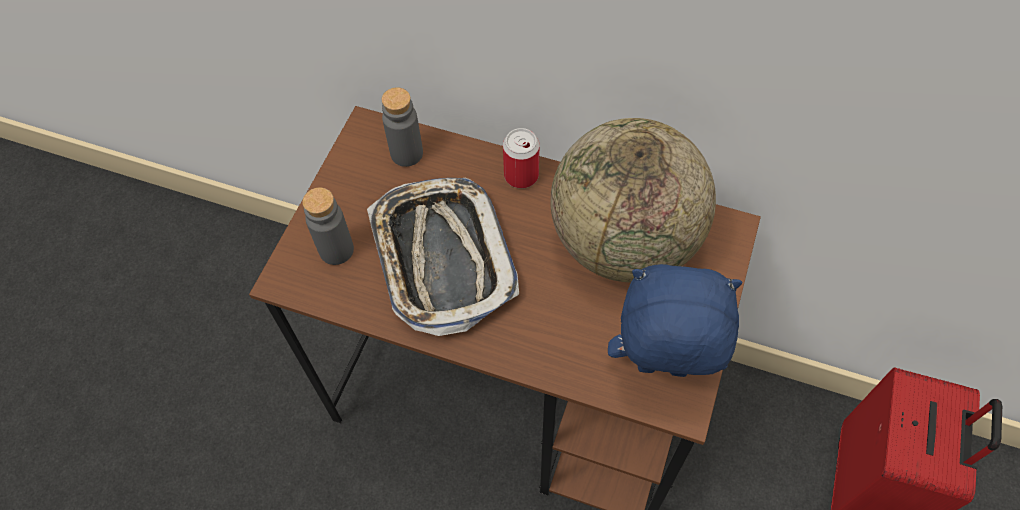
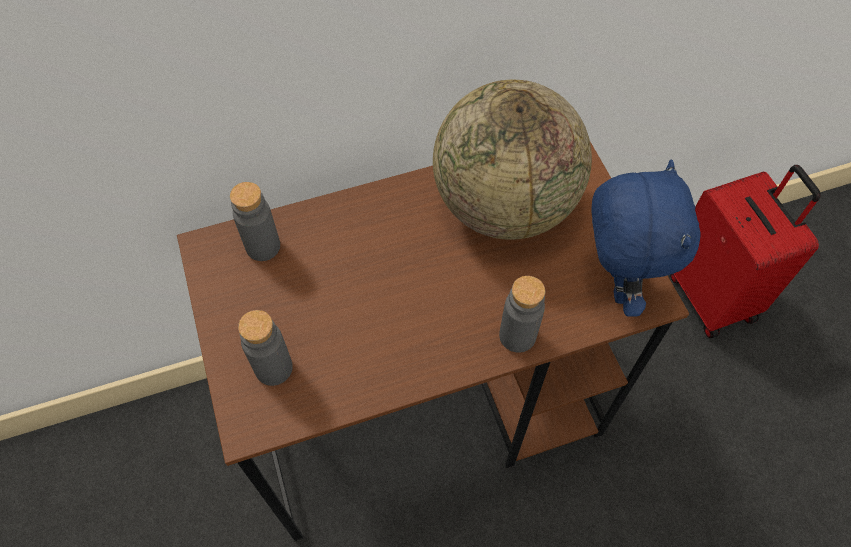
camera: 40 degrees left, 0 degrees up
tray [367,178,519,336] -> none
can [503,128,539,188] -> none
blue plush toy [608,264,742,377] -> blue plush toy turned 120 degrees clockwise [591,160,701,317]
none -> grey bottle [499,276,545,353]

